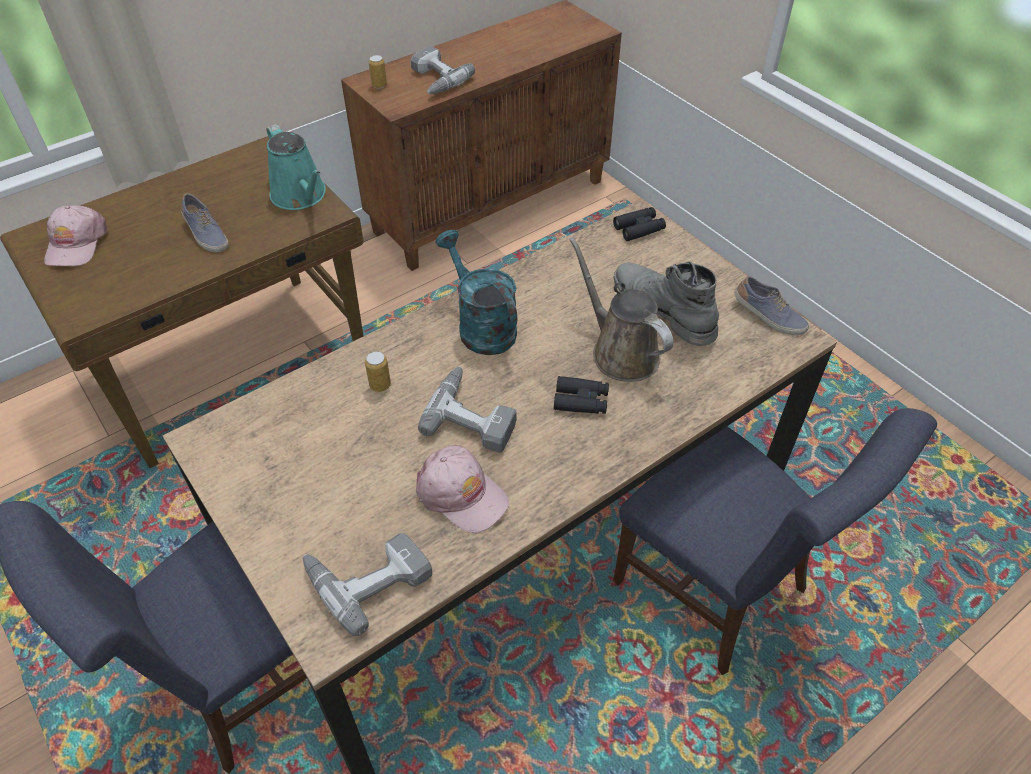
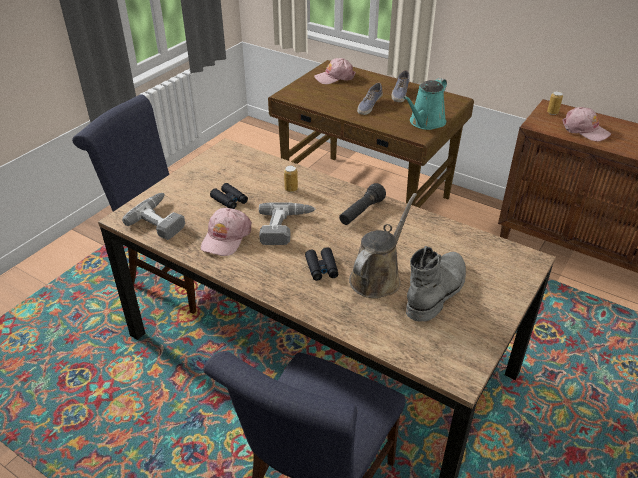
camera: 70 degrees right, 10 degrees down
power drill [411,46,475,94] -> pink cap [562,107,611,142]
turquoise watering can [435,230,517,355] -> black flashlight [339,183,386,225]
black binoculars [613,207,666,241] -> black binoculars moved to [210,183,248,209]
shoe [734,276,809,335] -> shoe moved to [392,70,410,102]

